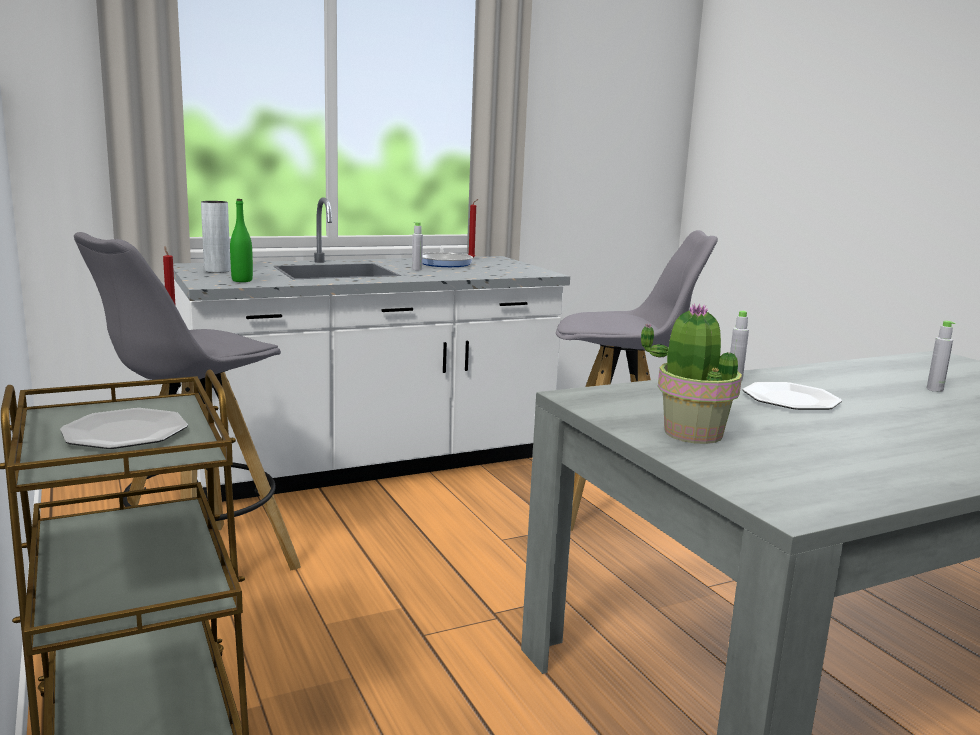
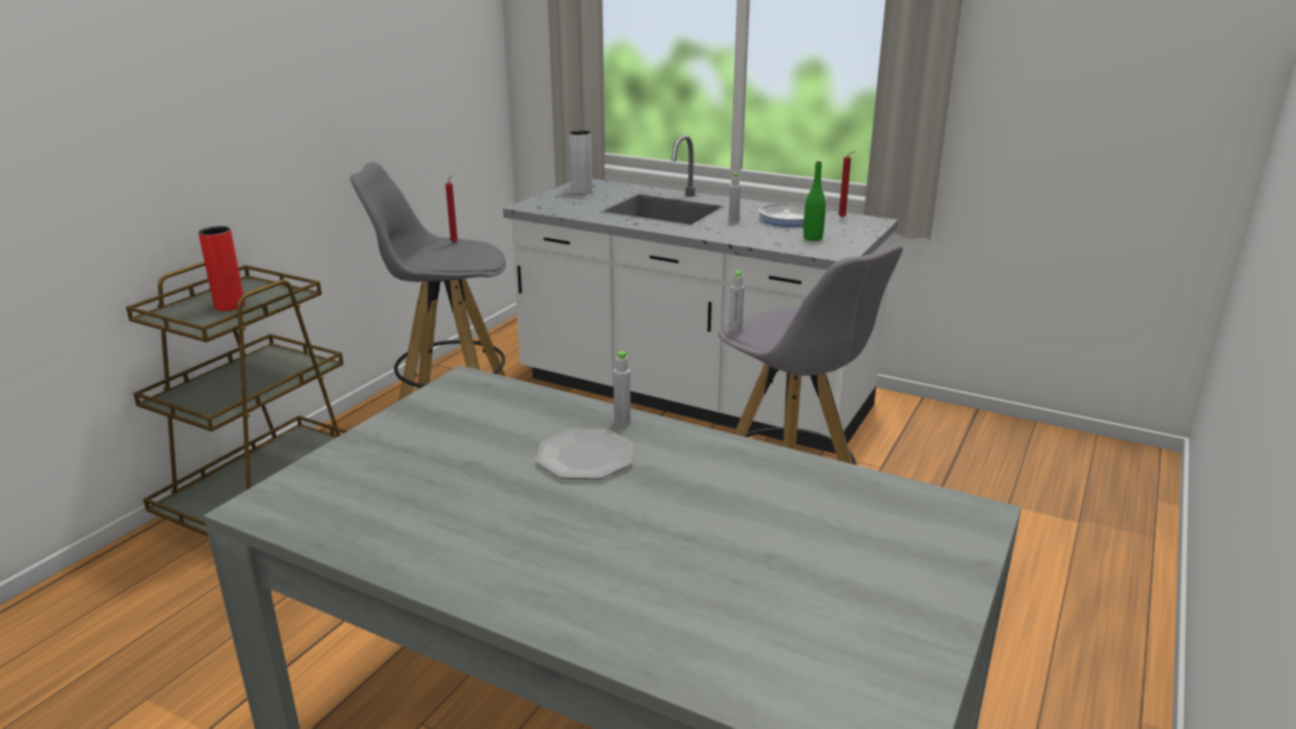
camera: 55 degrees right, 10 degrees up
plate [60,408,188,449] -> red vase [198,226,245,311]
green bottle [230,199,253,282] -> green bottle moved to [803,161,826,241]
potted plant [641,303,742,444] -> none
grey bottle [927,321,955,392] -> grey bottle moved to [729,271,744,332]

